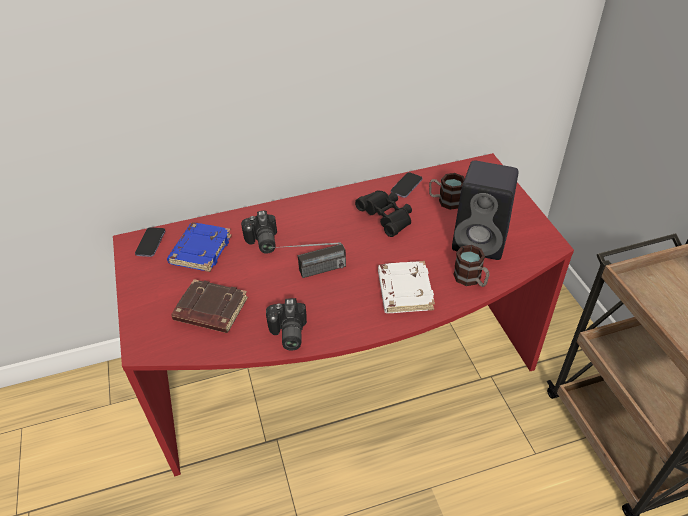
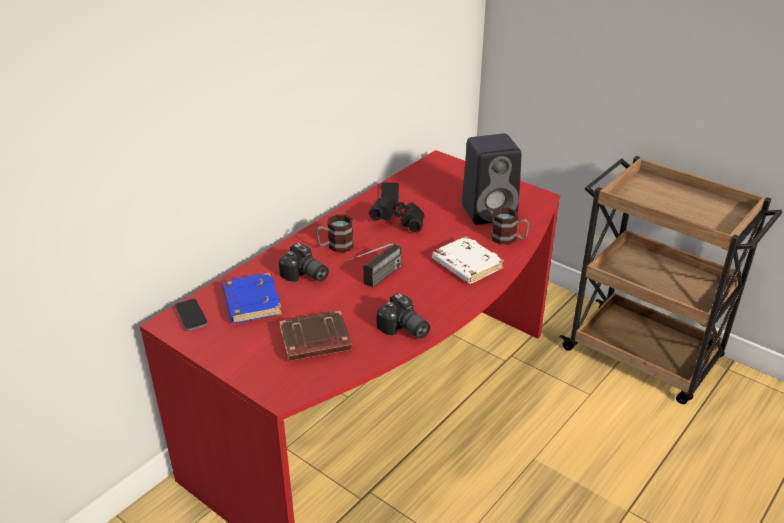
camera: 35 degrees left, 10 degrees down
mug [429,173,465,210] -> mug moved to [316,214,353,252]

